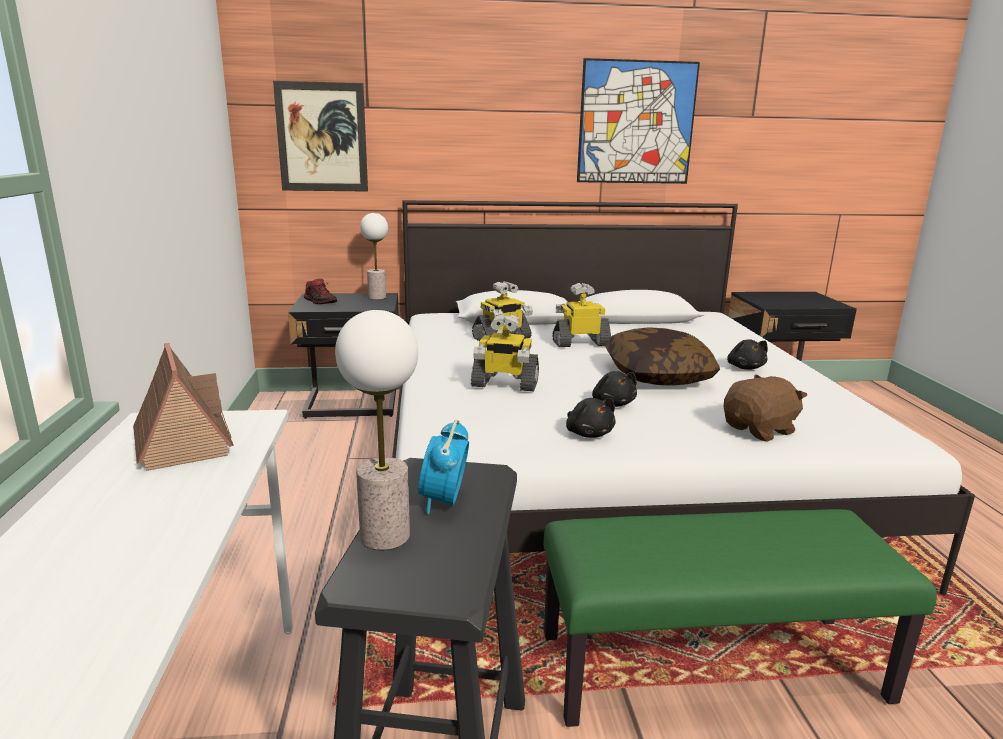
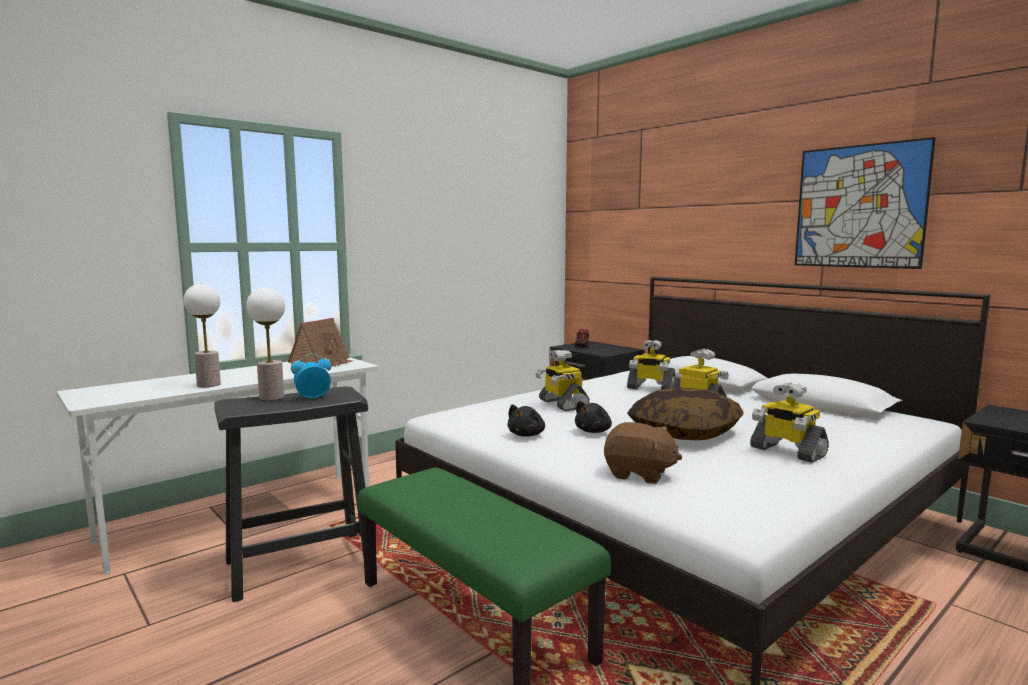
camera: 55 degrees right, 10 degrees down
picture [273,81,368,192] -> none
table lamp [360,213,388,300] -> table lamp moved to [184,284,221,387]
black plush toy [727,339,768,370] -> toy robot [750,382,829,463]

